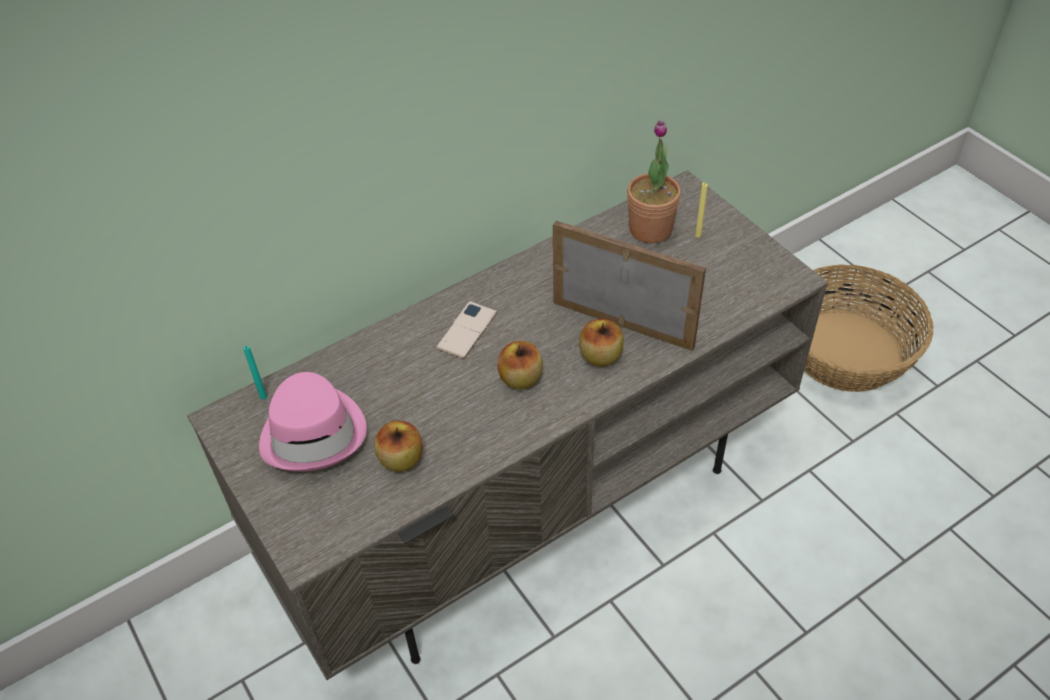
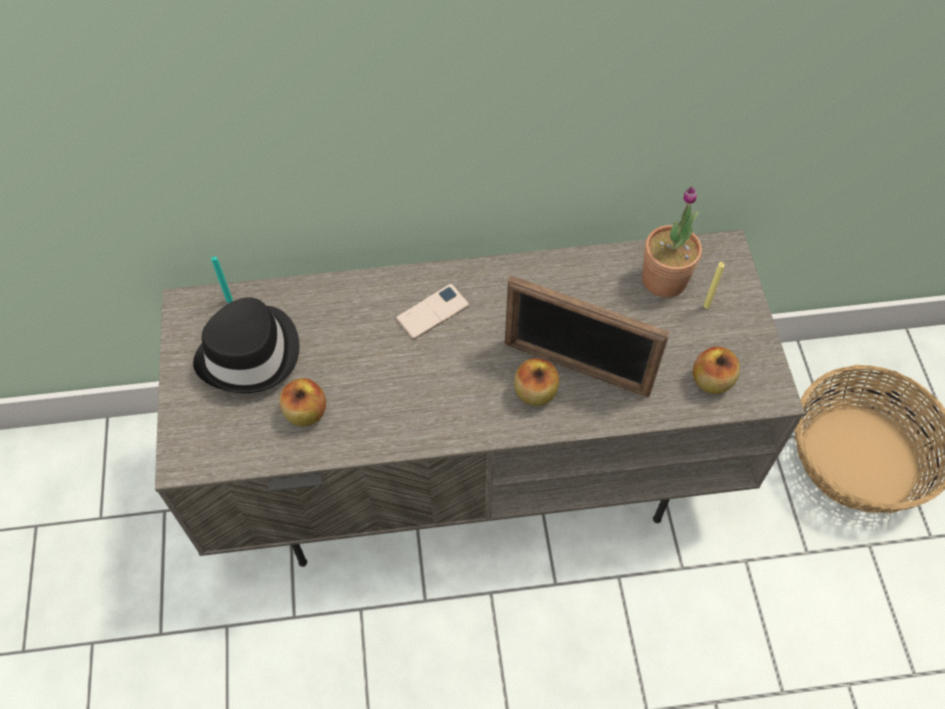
camera: 25 degrees right, 10 degrees up
pink hat [259,372,367,472] -> black hat [193,297,299,393]
apple [497,341,543,389] -> apple moved to [693,346,740,394]
picture frame [553,220,706,351] -> picture frame turned 150 degrees clockwise [505,275,670,397]

